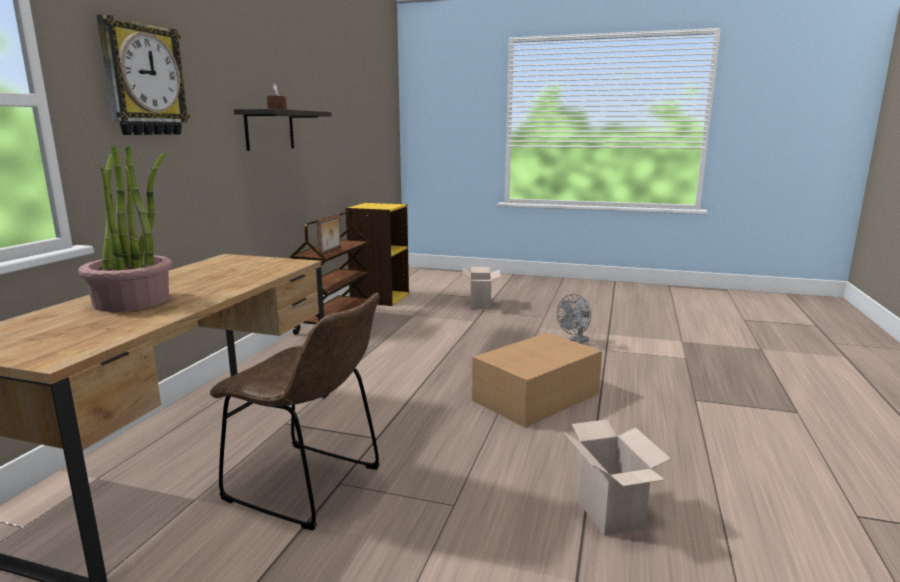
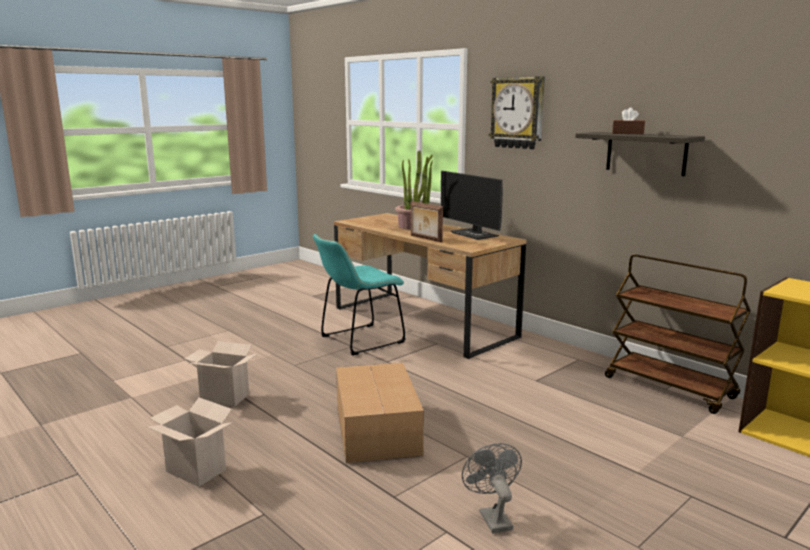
camera: 120 degrees right, 0 degrees up
brown chair [210,293,380,530] -> turquoise chair [313,234,405,355]
picture frame [316,213,341,257] -> picture frame moved to [411,201,443,242]
cardboard box [463,267,501,310] -> cardboard box moved to [147,398,233,487]
none -> monitor [440,171,503,240]

